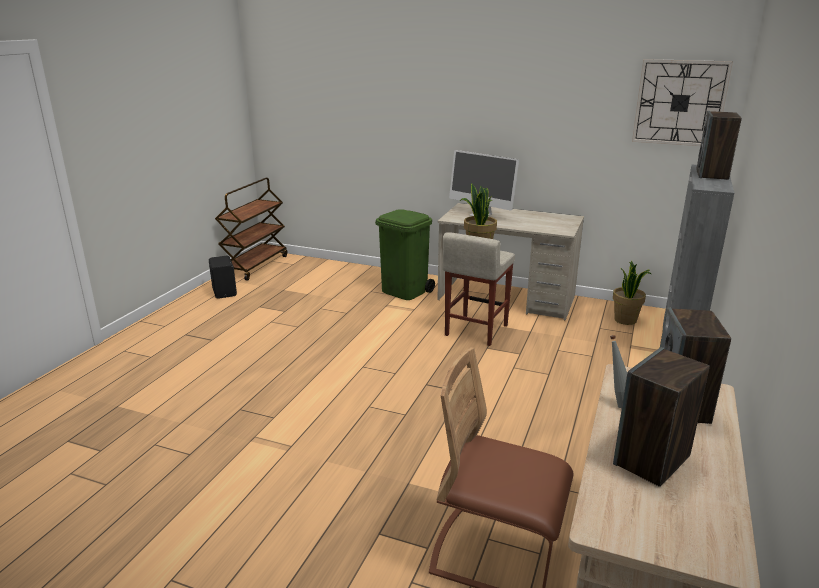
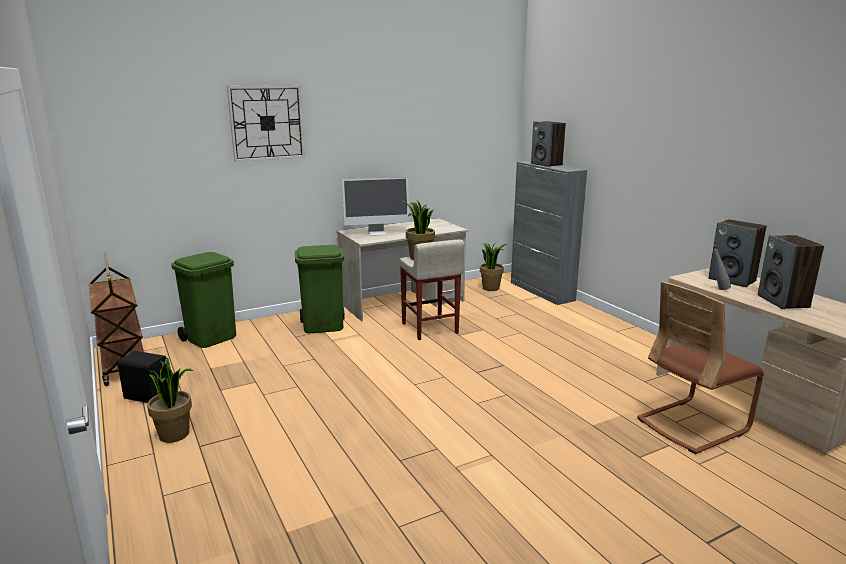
camera: 50 degrees left, 5 degrees down
wall clock [632,59,733,146] -> wall clock moved to [227,85,305,162]
none -> potted plant [147,357,193,443]
none -> green trash can [171,252,236,348]

